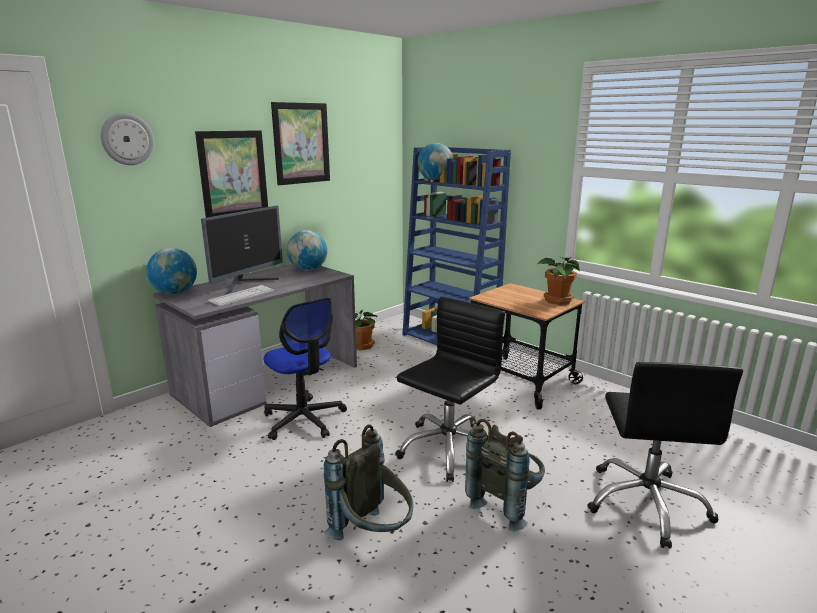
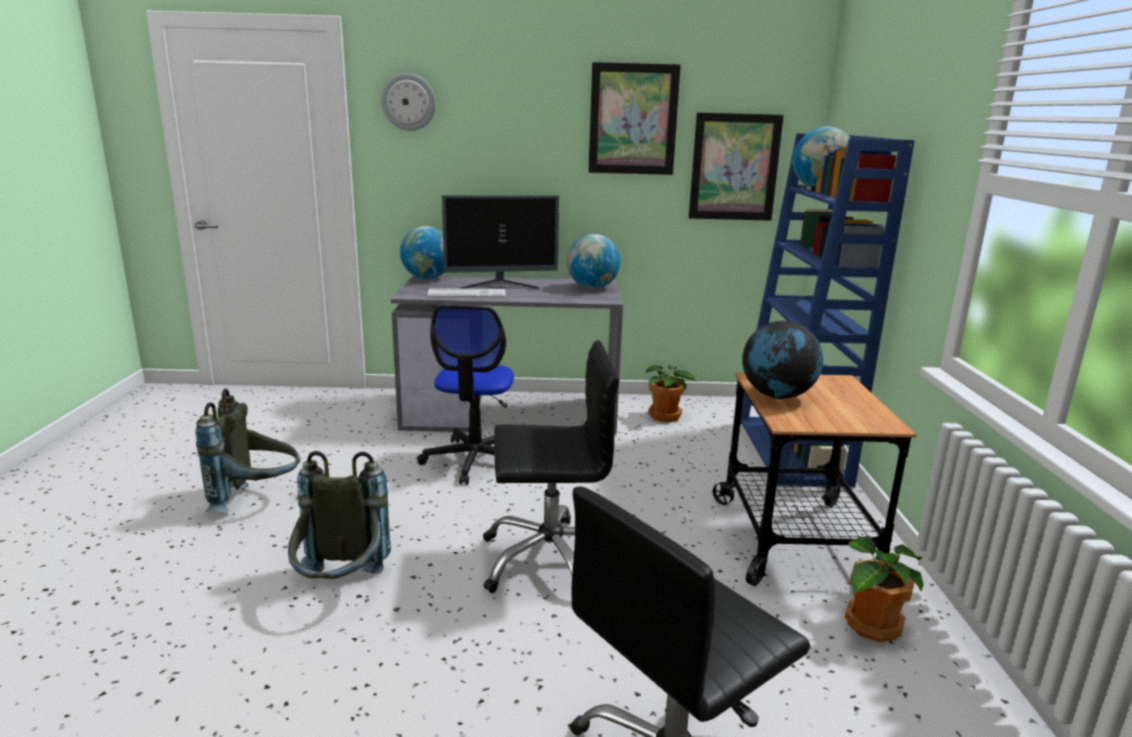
camera: 45 degrees right, 0 degrees up
picture [195,130,268,218] -> picture moved to [689,112,784,221]
grey backpack [465,419,545,531] -> grey backpack moved to [195,389,300,512]
potted plant [538,256,580,305] -> potted plant moved to [845,537,923,642]
none -> globe [742,321,823,399]

